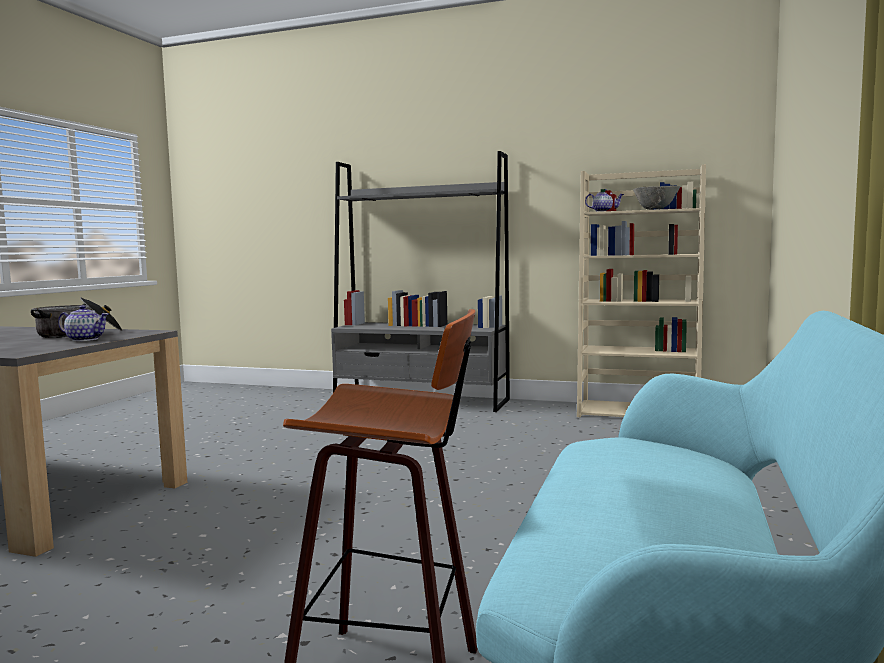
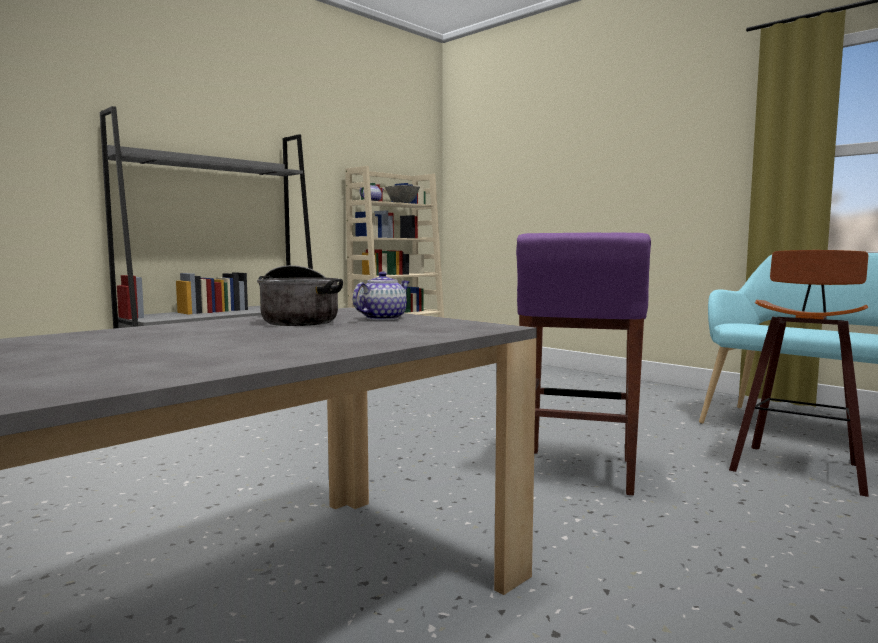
camera: 65 degrees left, 0 degrees up
none -> purple stool [516,233,651,495]

